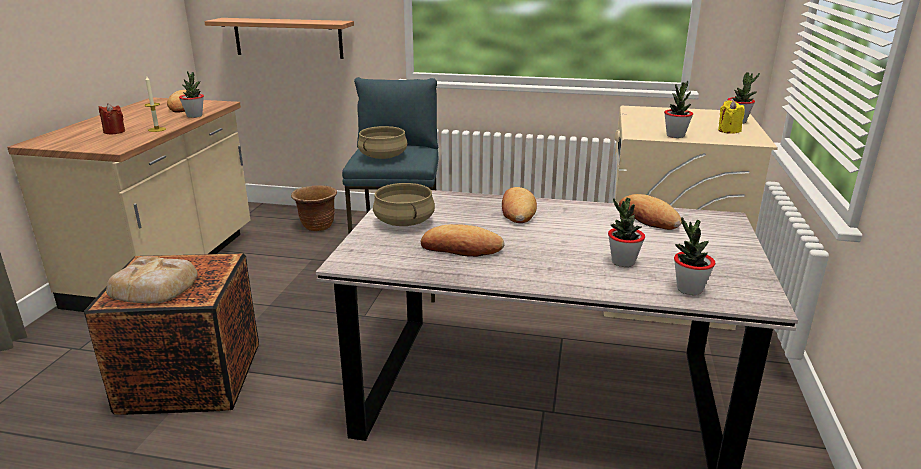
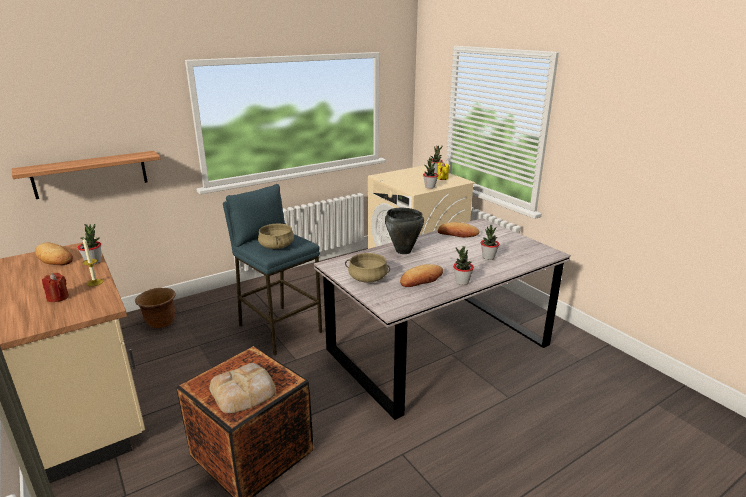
camera: 45 degrees left, 0 degrees up
bread [502,187,537,223] -> black cooking pot [385,208,424,254]
potted plant [674,217,715,295] -> potted plant moved to [453,246,474,285]

